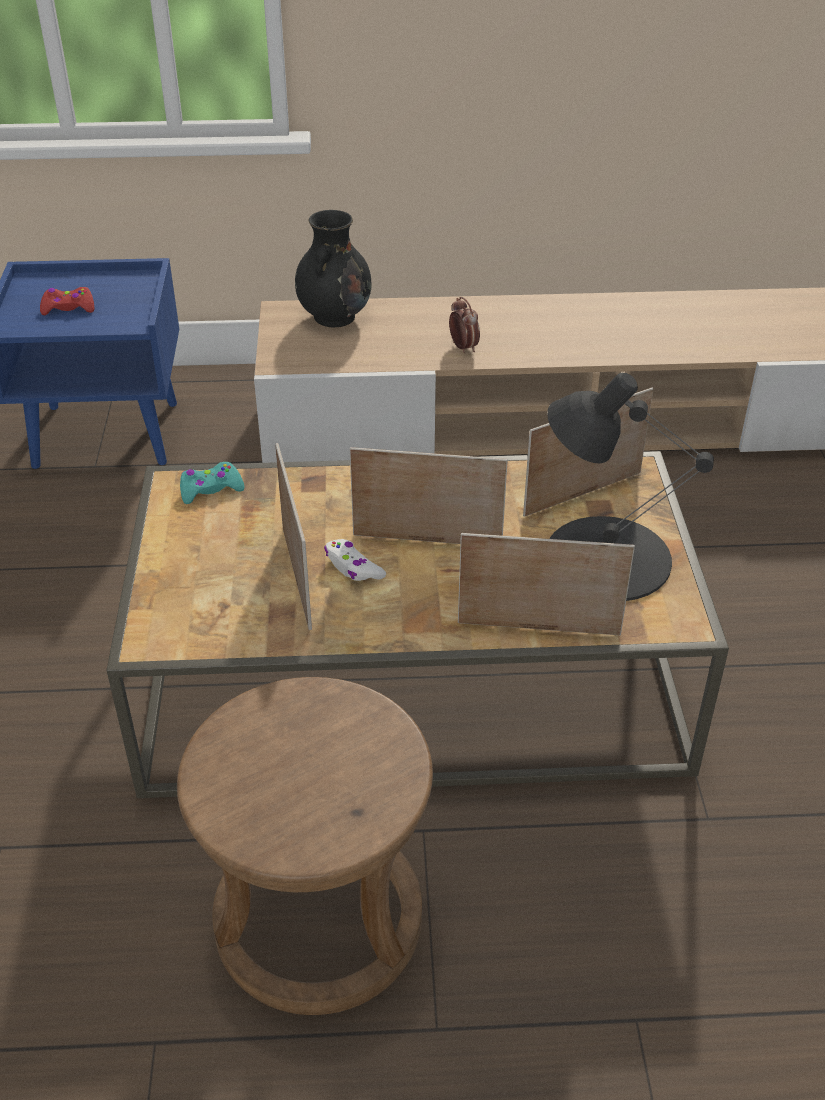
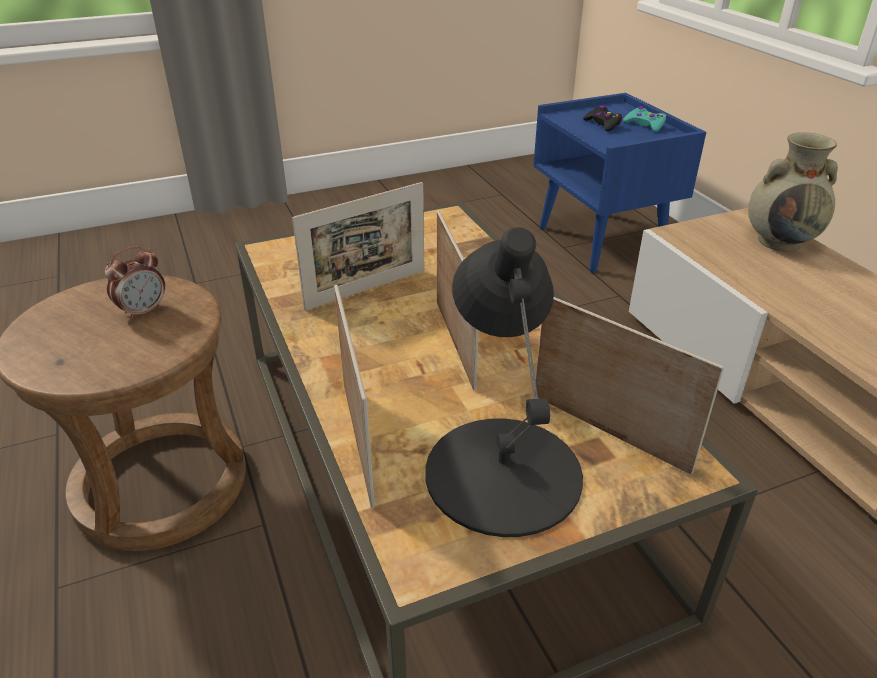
camera: 70 degrees right, 5 degrees down
red game controller [40,287,94,315] -> black game controller [583,105,623,131]
turquoise game controller [180,462,244,504] -> turquoise game controller moved to [623,106,667,132]
black vase [295,210,371,327] -> beige vase [748,132,838,252]
white game controller [324,539,386,581] -> none
alarm clock [449,297,480,353] -> alarm clock moved to [105,246,165,321]

